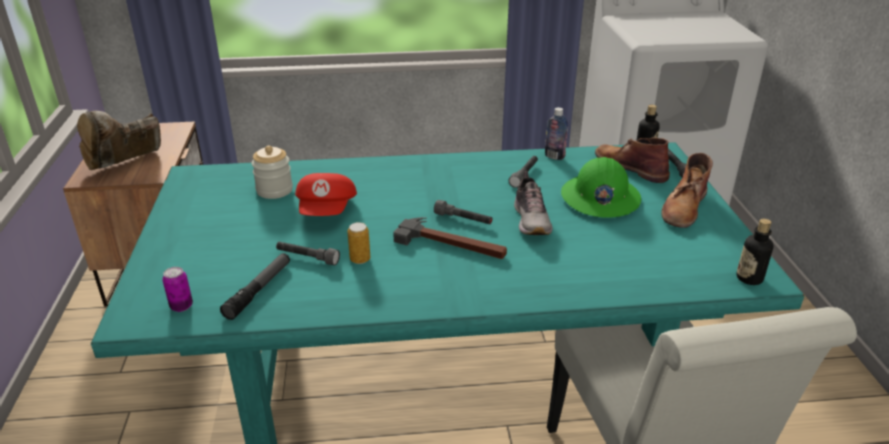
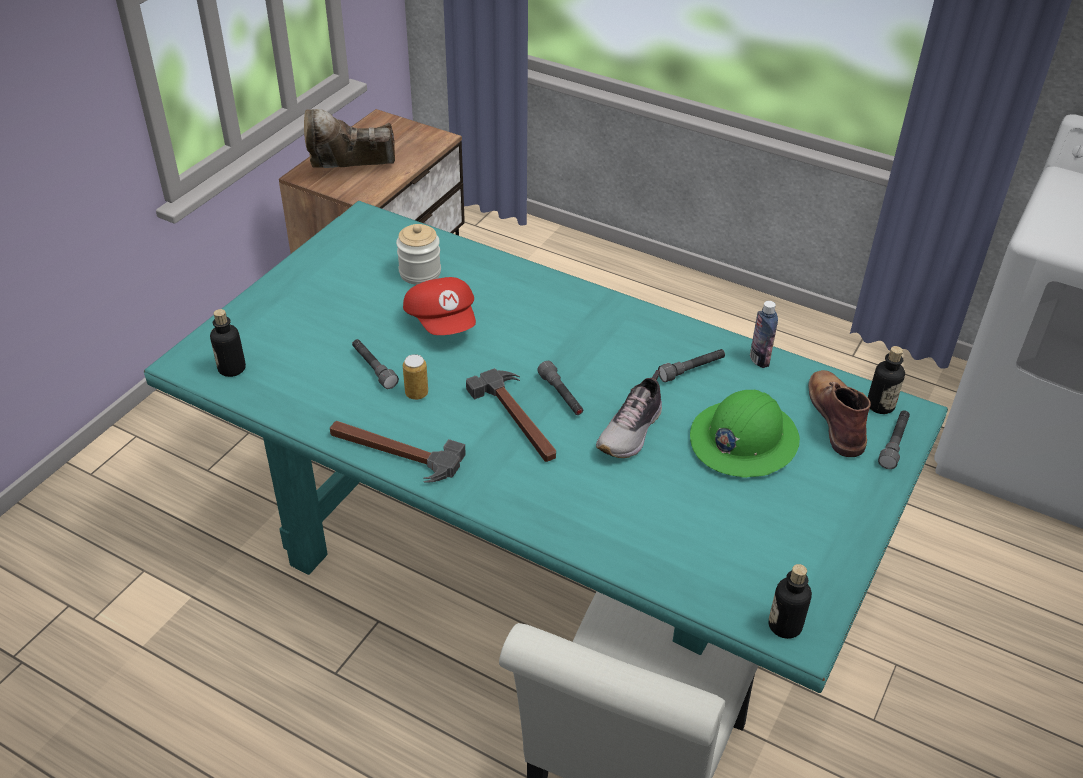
camera: 35 degrees right, 10 degrees up
can [162,267,193,312] -> bottle [210,309,246,377]
flashlight [220,253,290,320] -> none
red cap [295,173,357,216] -> red cap turned 60 degrees counterclockwise [403,277,476,335]
brown boot [661,153,713,228] -> none
none -> hammer [330,421,466,483]

